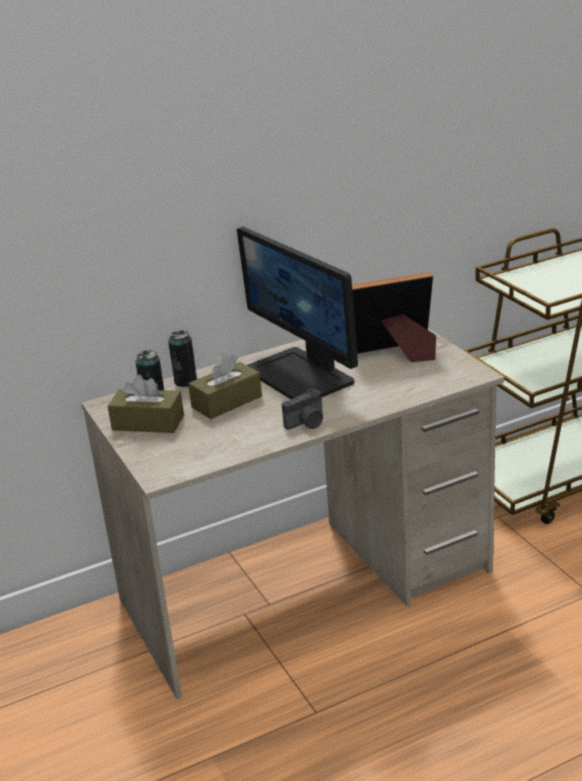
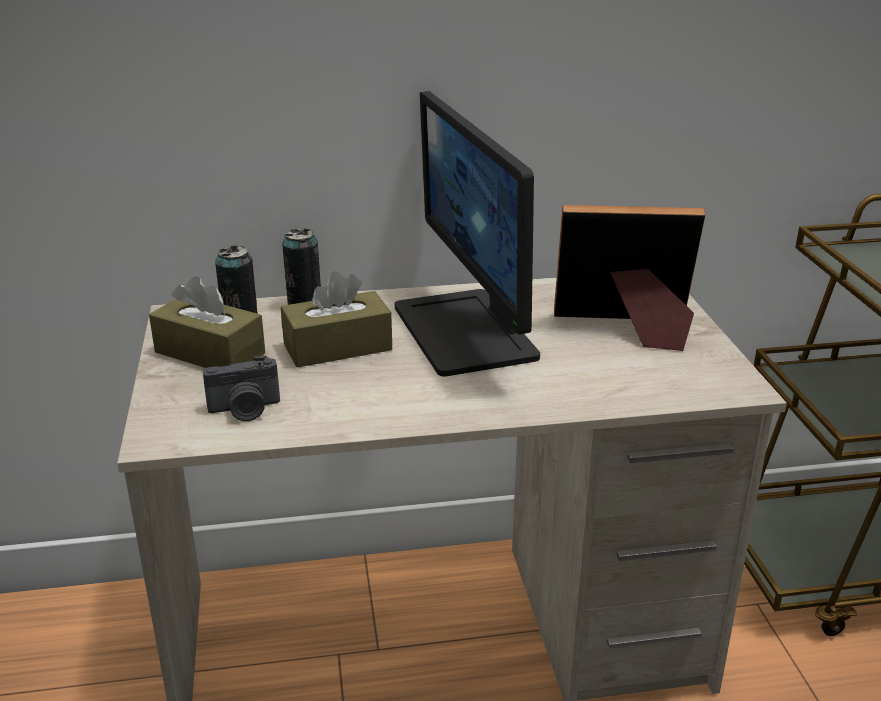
camera: 15 degrees right, 0 degrees up
camera [282,389,323,430] -> camera moved to [202,356,280,421]

